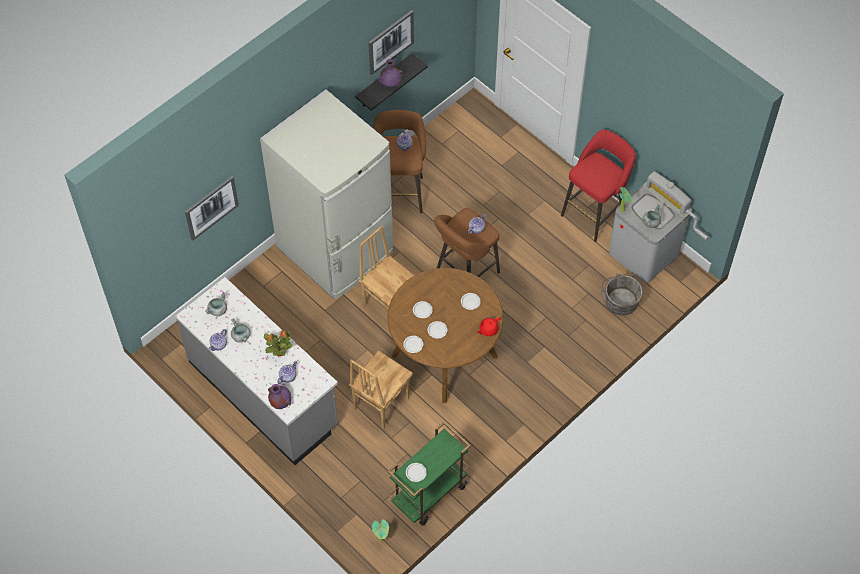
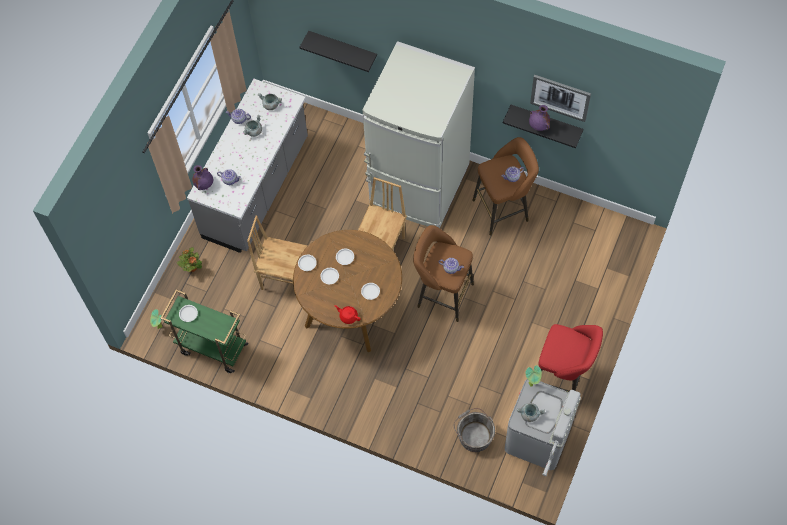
camera: 70 degrees right, 5 degrees up
picture [185,176,239,240] -> black shelf [299,31,377,72]
potted plant [264,331,293,356] -> potted plant moved to [177,247,202,272]

